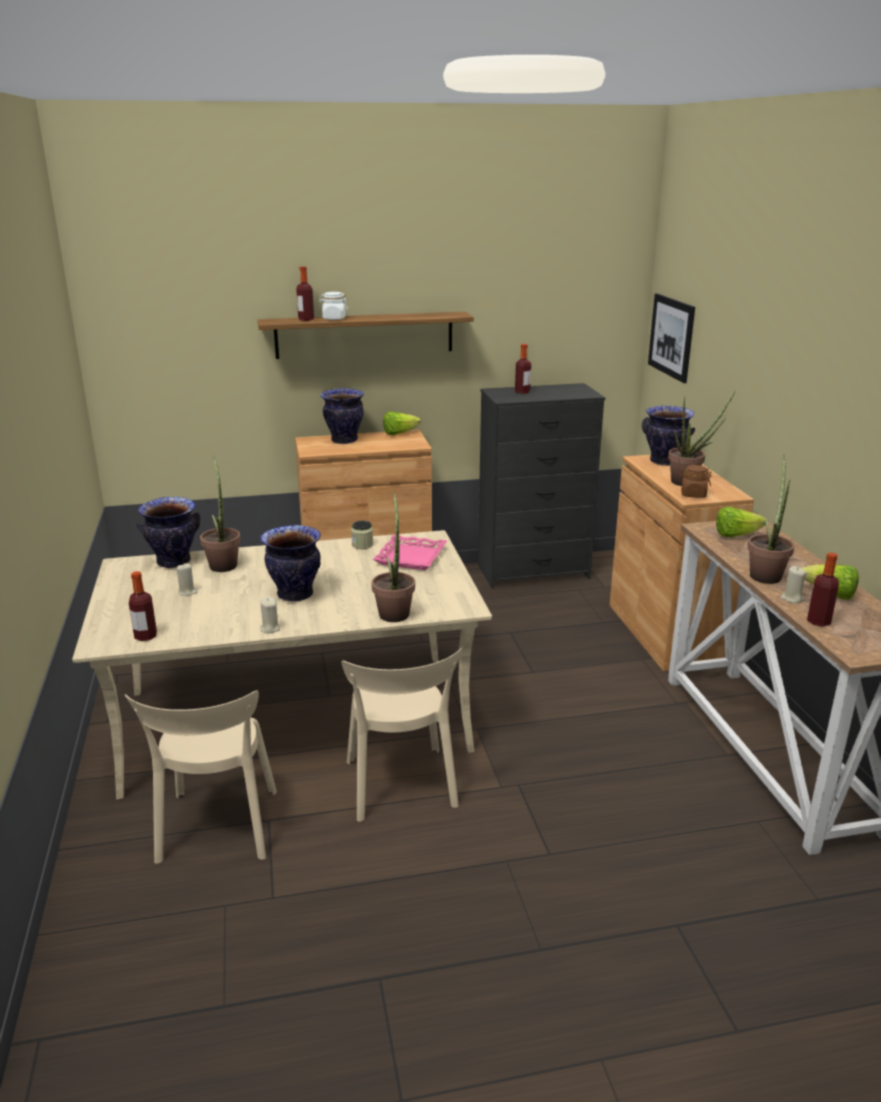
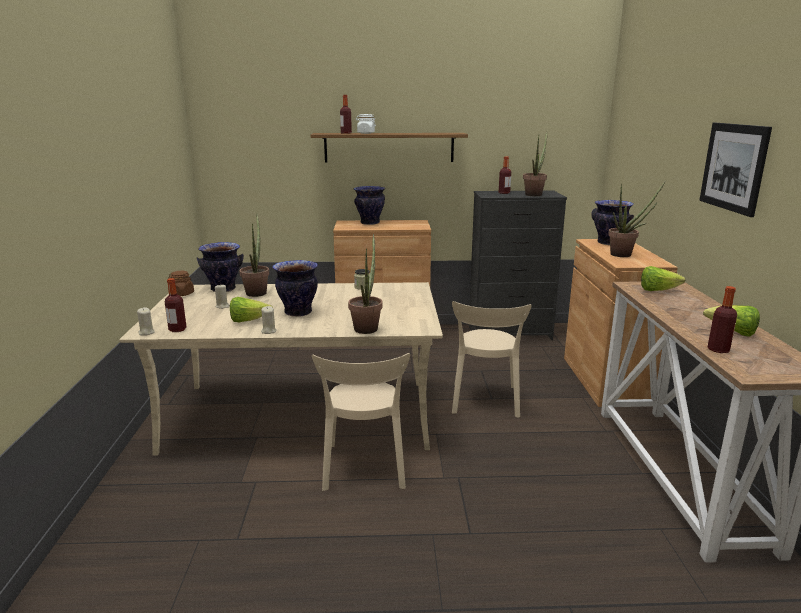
camera: 10 degrees right, 5 degrees down
beige chair [125,690,277,864] -> beige chair moved to [452,301,532,418]
pink tray [373,534,447,570] -> none
lettuce [383,411,421,435] -> lettuce moved to [230,297,273,322]
picture [648,293,695,383] -> picture moved to [699,123,772,217]
brown jar [679,465,711,498] -> brown jar moved to [169,271,194,296]
potted plant [747,455,794,584] -> potted plant moved to [523,132,547,196]
beige candle [780,566,807,603] -> beige candle moved to [137,307,155,336]

